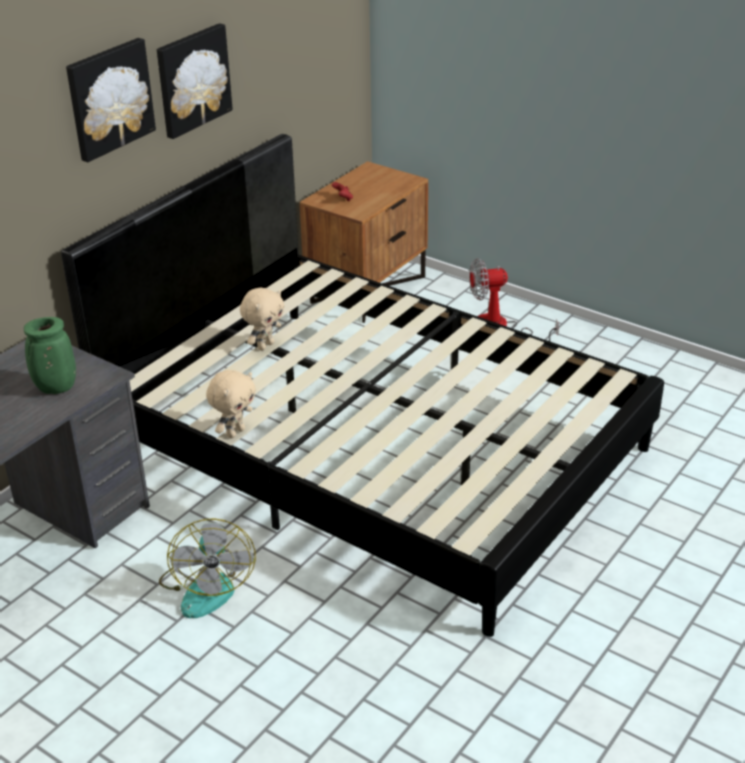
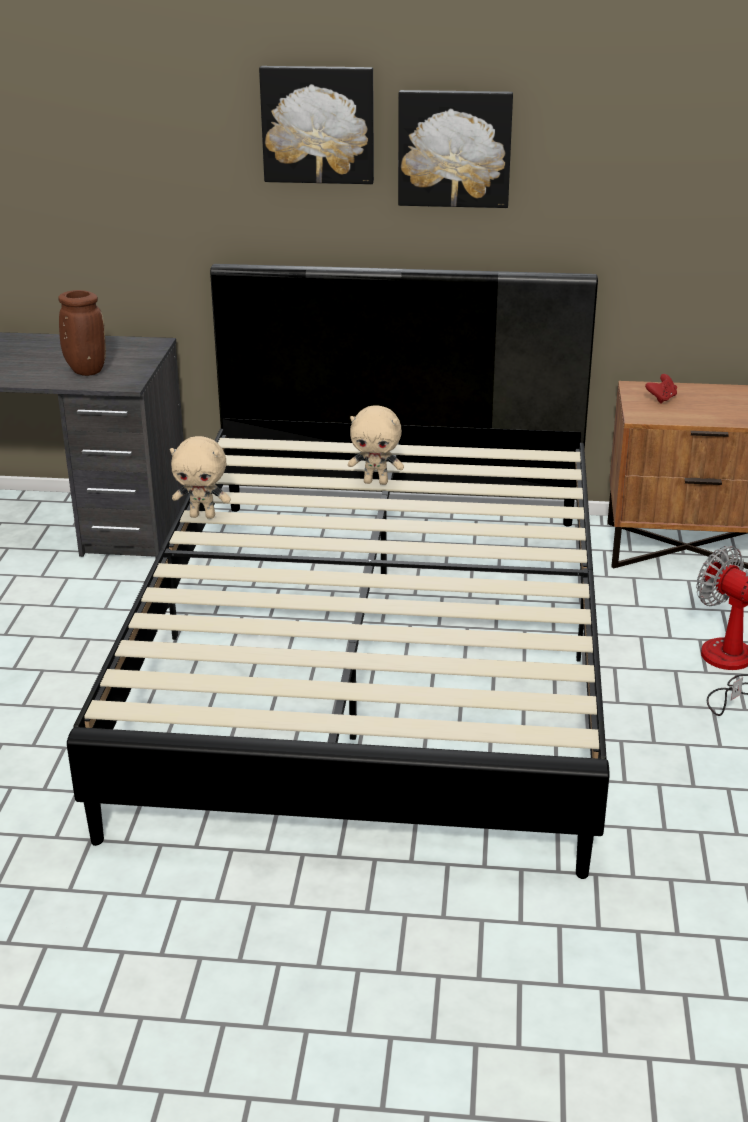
camera: 60 degrees right, 5 degrees down
green vase [24,317,76,394] -> brown vase [58,290,106,376]
fan [159,518,256,618] -> none

